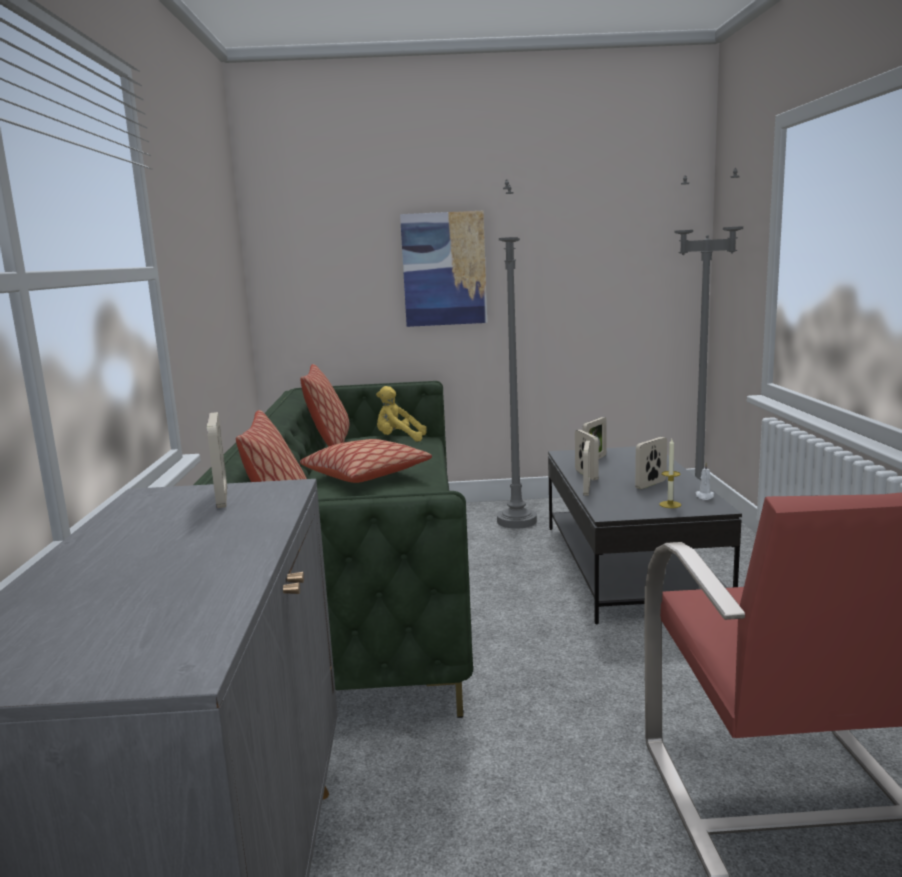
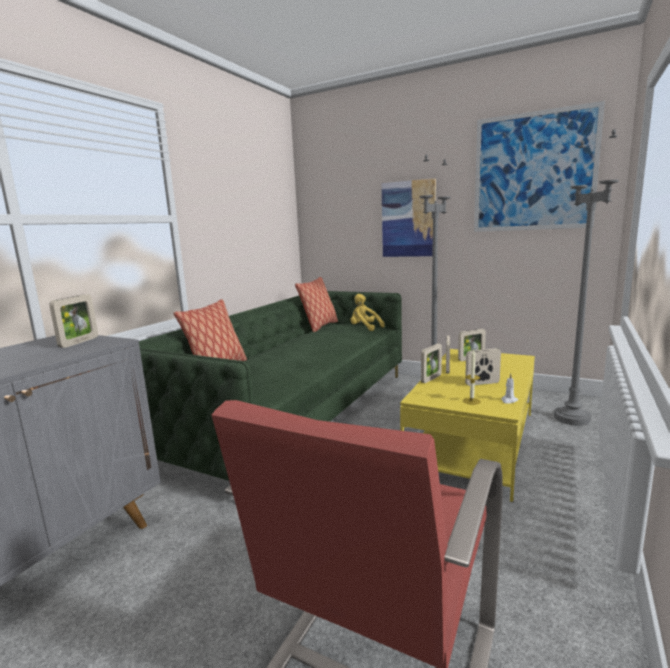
camera: 30 degrees right, 0 degrees up
pillow [300,439,432,483] -> none
black coffee table [548,447,742,625] -> yellow coffee table [400,349,535,502]
none -> picture [474,101,605,232]

